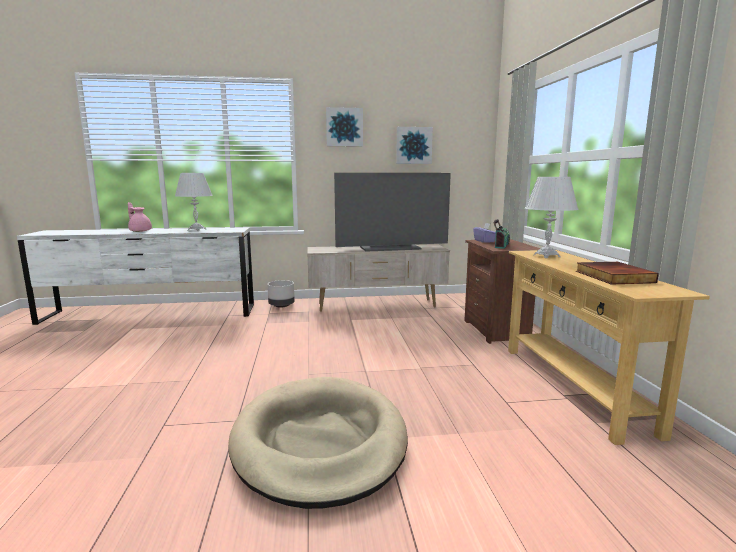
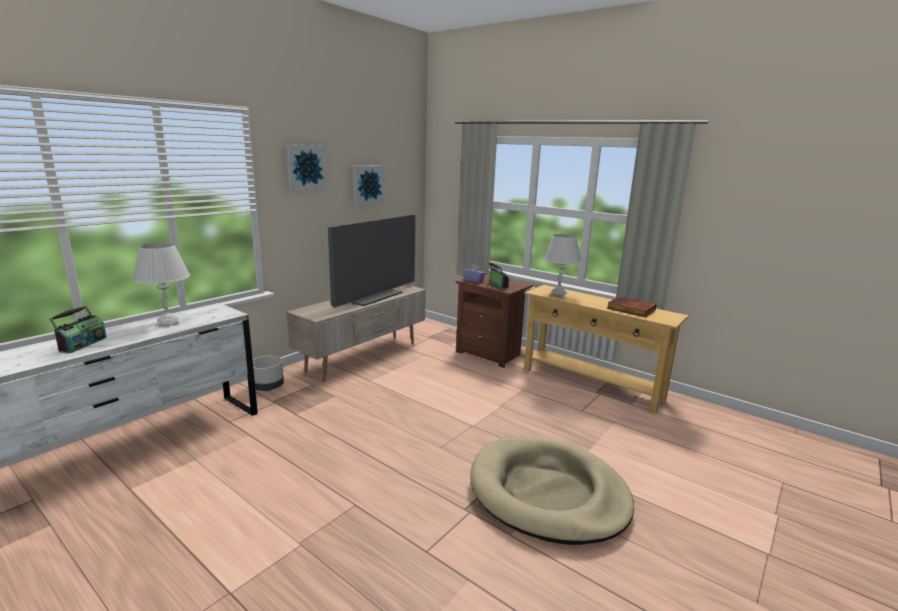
camera: 45 degrees left, 5 degrees up
pink teapot [128,202,152,232] -> radio [49,306,107,354]

